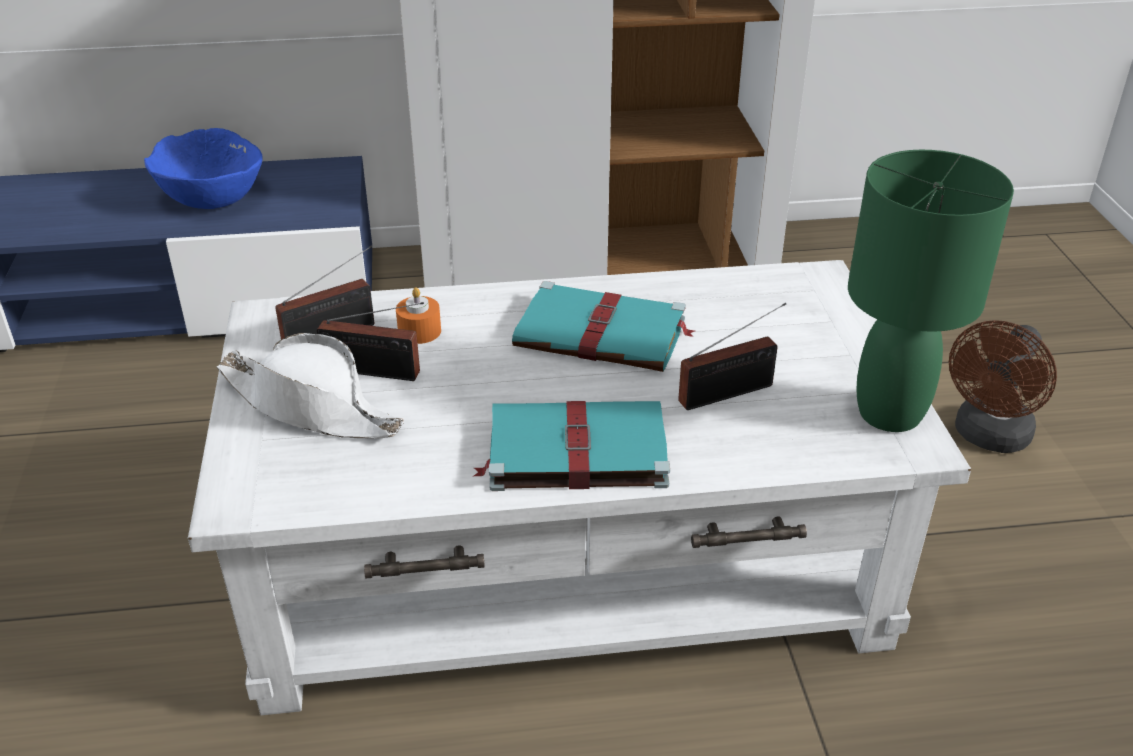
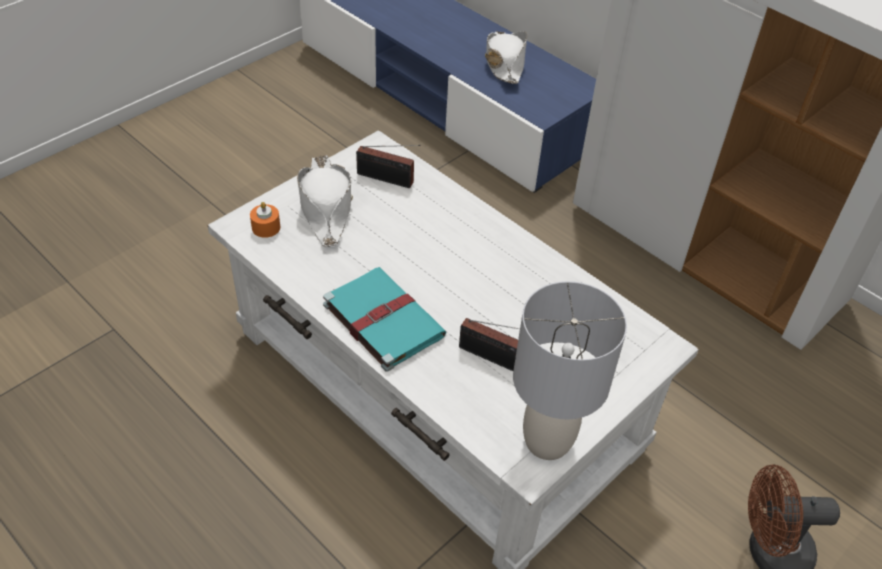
camera: 50 degrees right, 10 degrees up
blue bowl [144,128,263,209] -> white hat [485,31,527,84]
radio [317,302,424,381] -> none
orange candle [396,287,441,344] -> orange candle moved to [250,202,280,238]
turquoise book [512,281,694,372] -> none
green table lamp [848,150,1014,432] -> grey table lamp [513,281,627,460]

